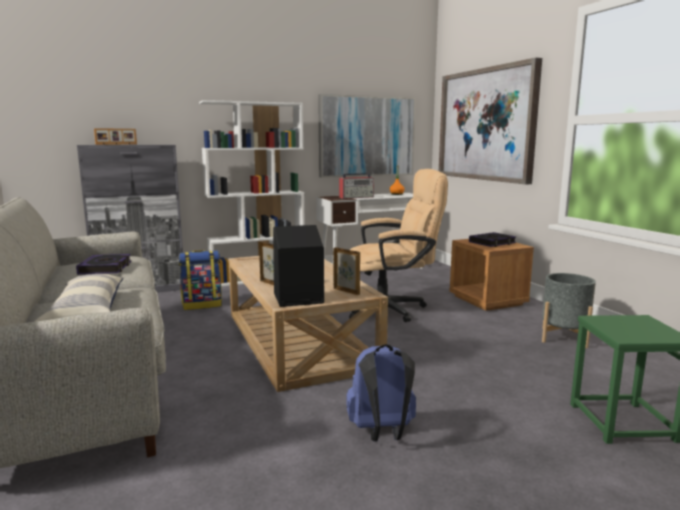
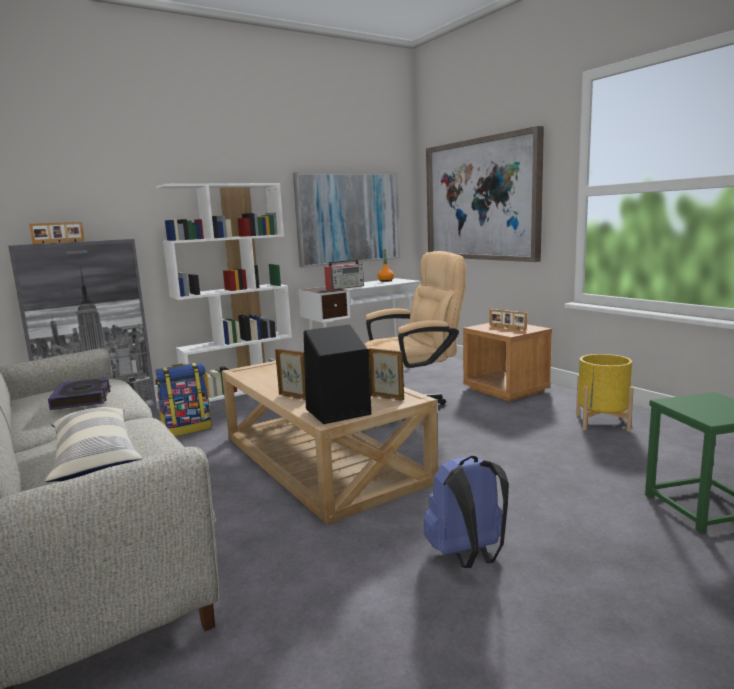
camera: 10 degrees left, 0 degrees up
book [469,232,516,247] -> picture frame [489,309,527,330]
grey planter [542,273,596,348] -> yellow planter [576,354,634,432]

